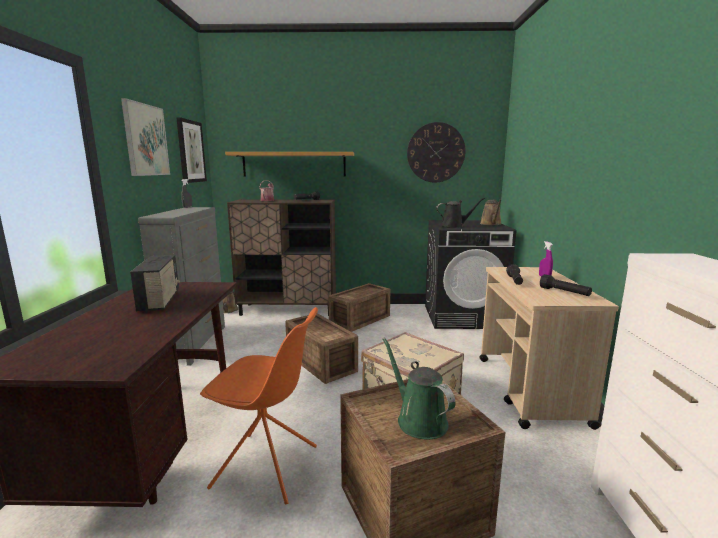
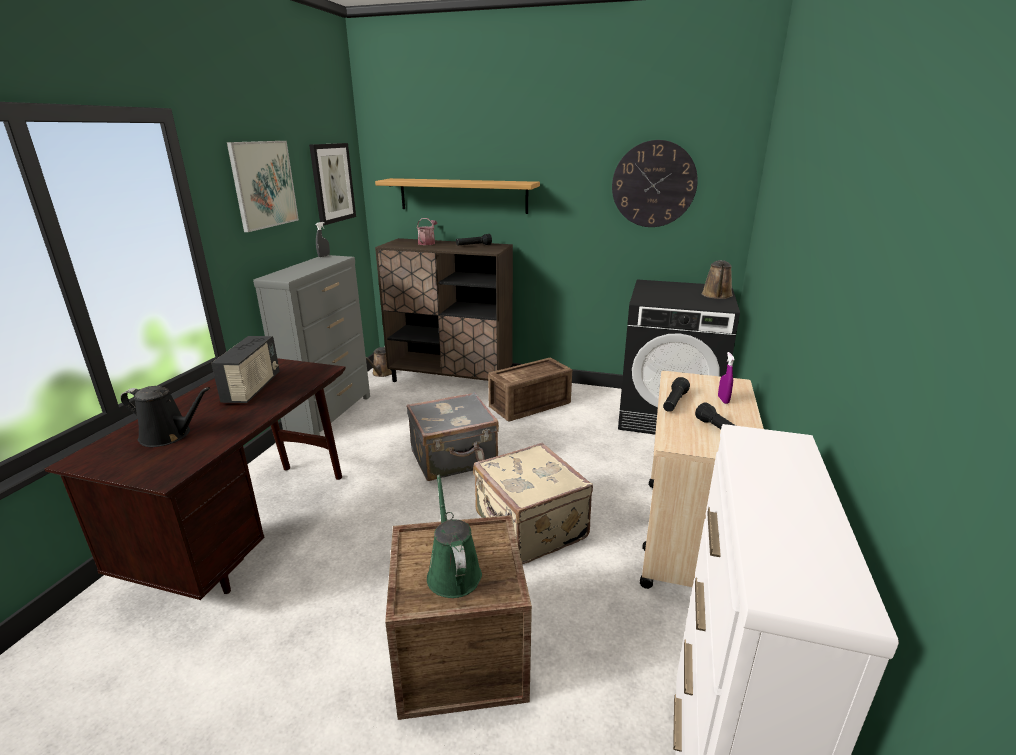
camera: 15 degrees right, 10 degrees up
orange chair [200,307,318,505] -> none
crate [285,313,358,384] -> grey suitcase [406,392,499,481]
black watering can [436,198,485,228] -> black watering can moved to [120,386,210,447]

